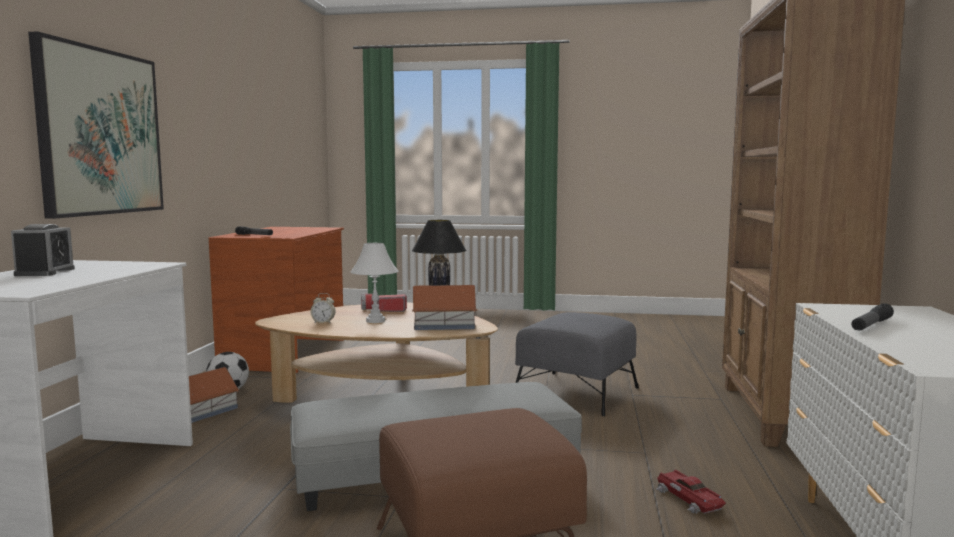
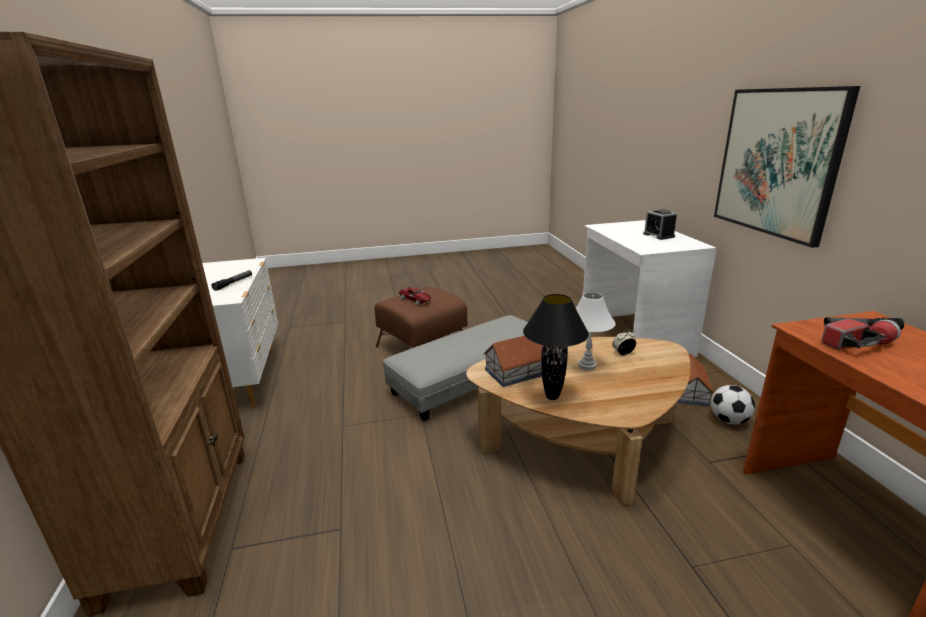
camera: 160 degrees right, 15 degrees up
flashlight [361,293,407,312] -> flashlight moved to [821,319,901,350]
grey ottoman [515,312,639,416] -> none
toy car [655,469,726,514] -> toy car moved to [399,287,431,305]

